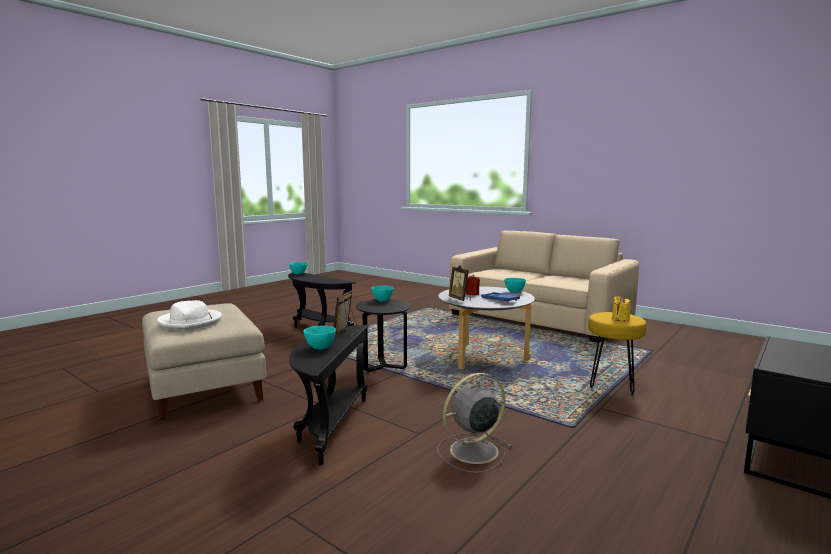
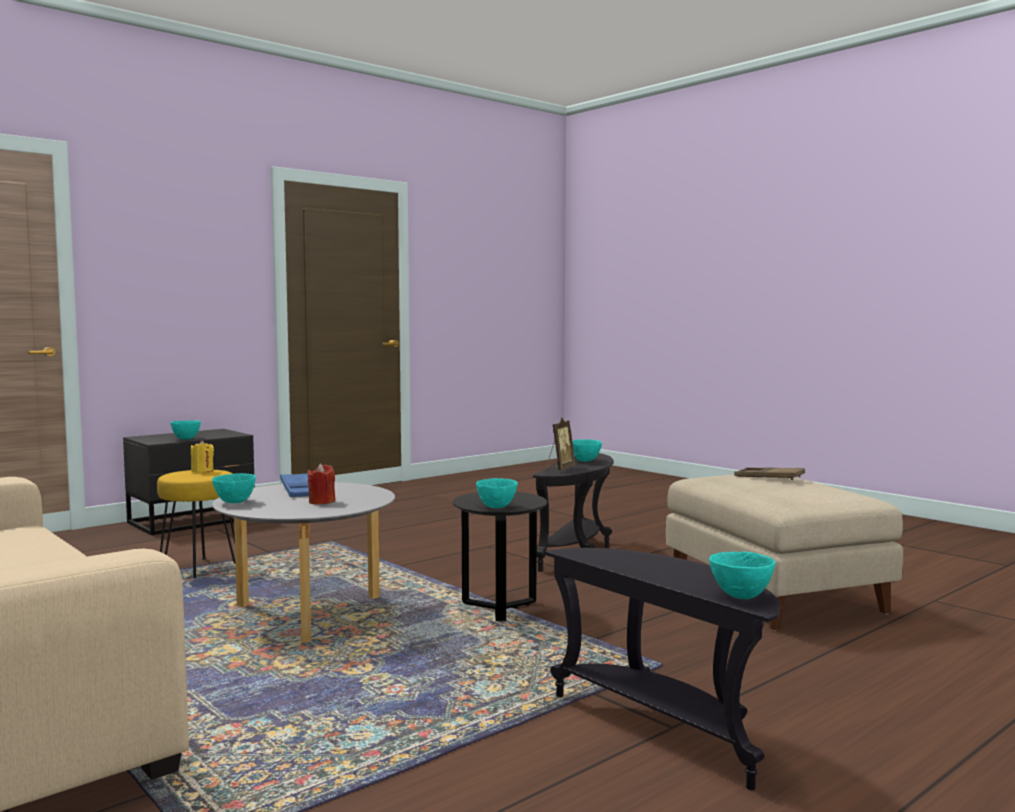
camera: 170 degrees left, 5 degrees down
white hat [157,300,222,330] -> brown tray [734,467,805,480]
grey fan [437,373,512,473] -> none
picture frame [449,265,471,301] -> none
none -> turquoise bowl [170,420,201,439]

